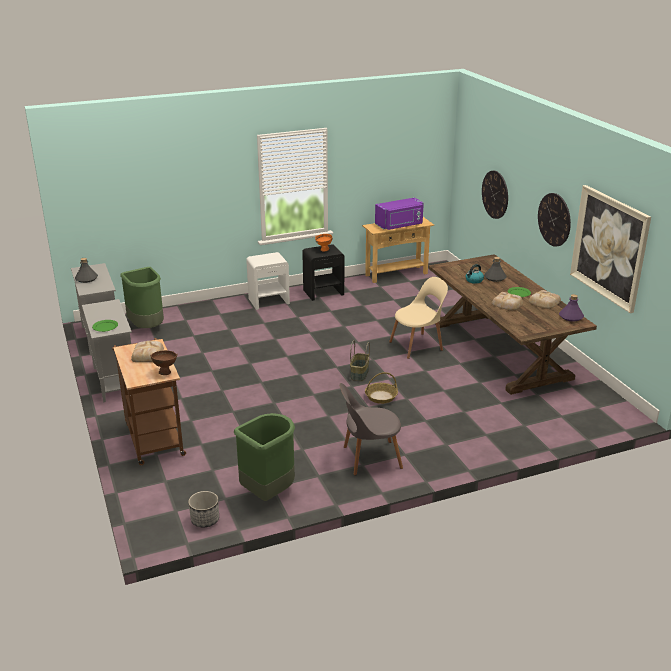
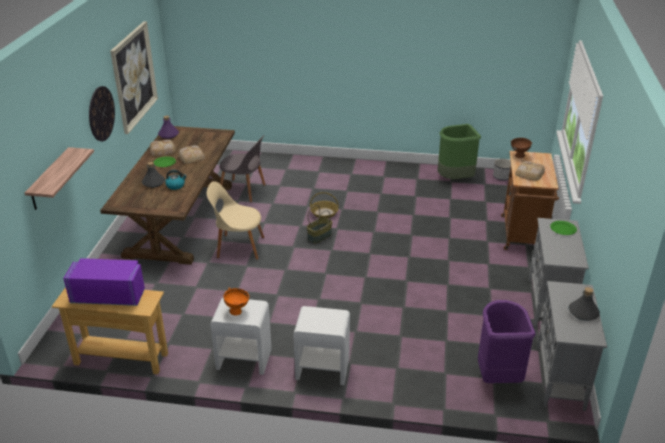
camera: 150 degrees left, 5 degrees up
green trash can [120,267,164,328] -> purple trash can [478,300,536,383]
black nightstand [302,244,344,301] -> white nightstand [210,297,272,375]
grey chair [339,383,403,475] -> grey chair moved to [220,135,265,202]
wall clock [482,171,508,219] -> shelf [24,147,94,210]

